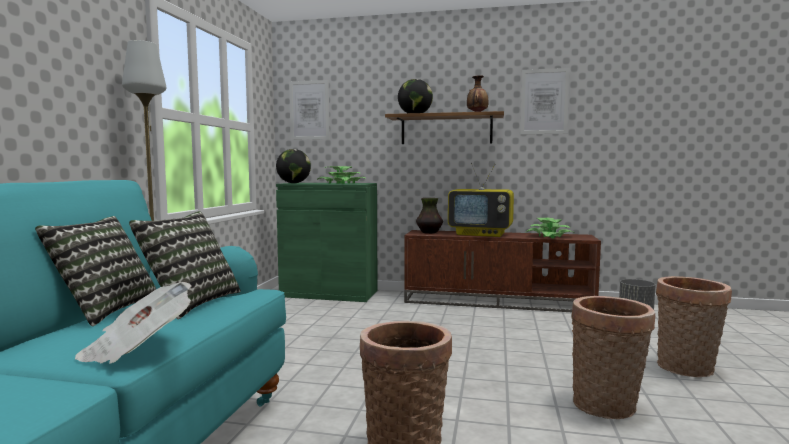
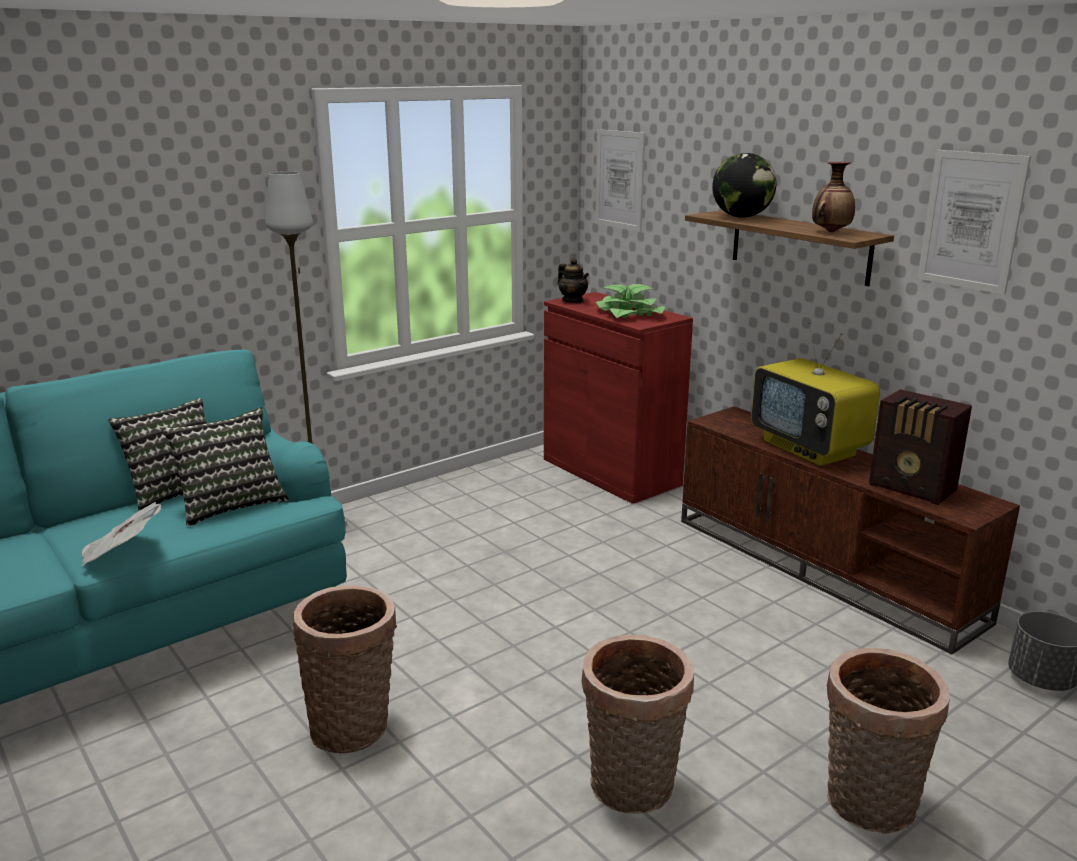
camera: 40 degrees right, 15 degrees up
globe [276,149,311,183] -> teapot [558,258,589,303]
green cabinet [276,183,378,302] -> red cabinet [544,292,693,504]
vase [416,198,443,234] -> none
potted plant [526,218,573,239] -> radio [869,389,972,505]

